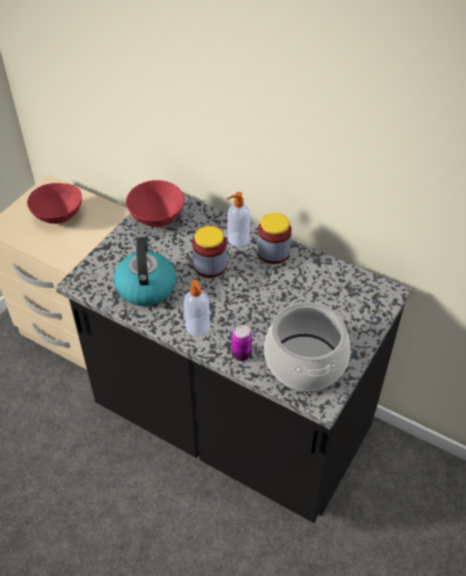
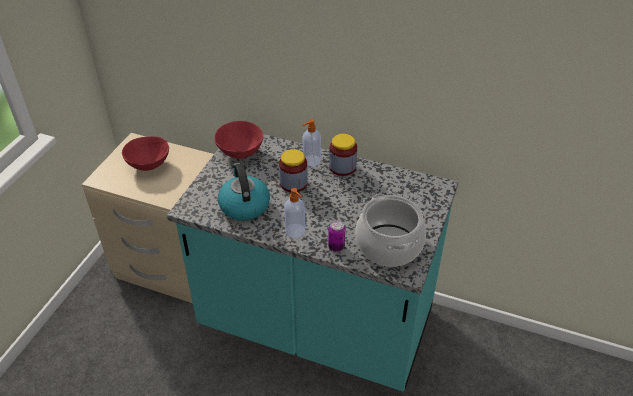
camera: 10 degrees left, 5 degrees down
black counter [55,196,411,523] -> turquoise counter [167,134,458,392]

